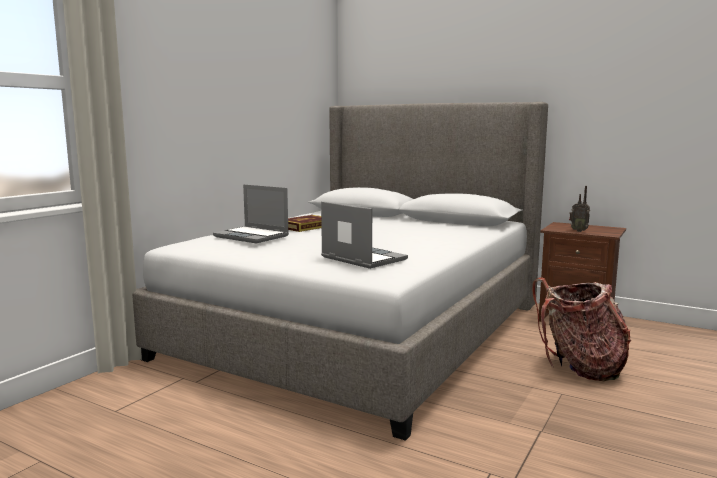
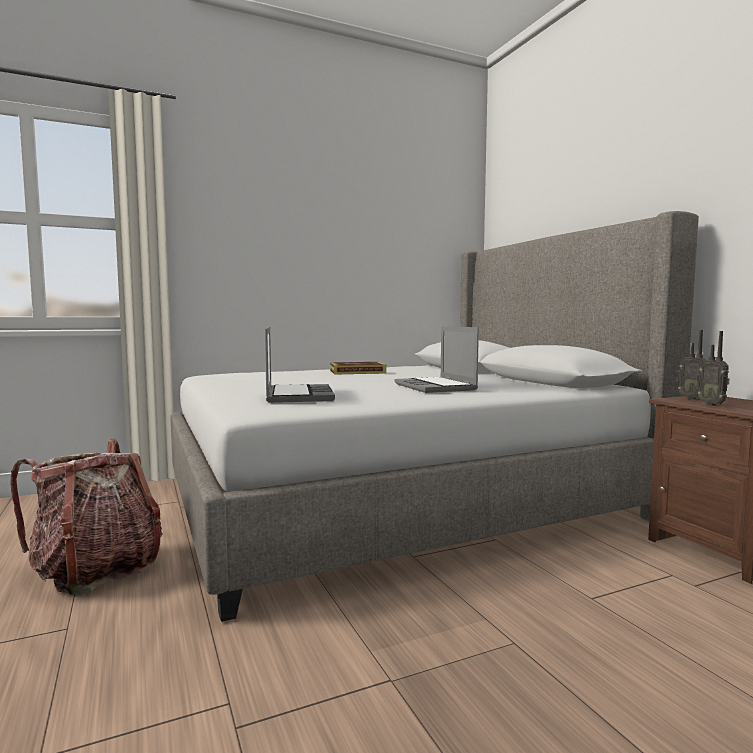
camera: 35 degrees right, 5 degrees down
laptop [213,184,289,243] -> laptop moved to [395,326,479,393]
backpack [532,278,631,381] -> backpack moved to [10,439,163,595]
none -> radio [676,330,706,400]

